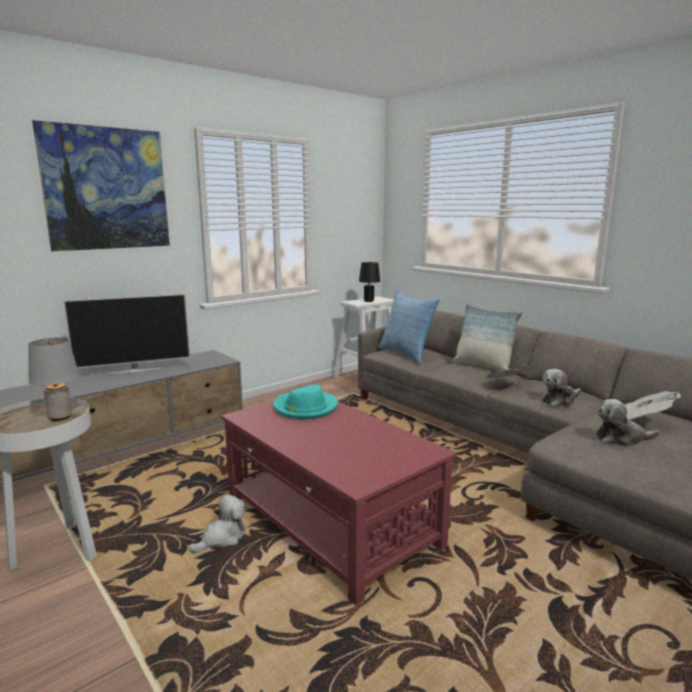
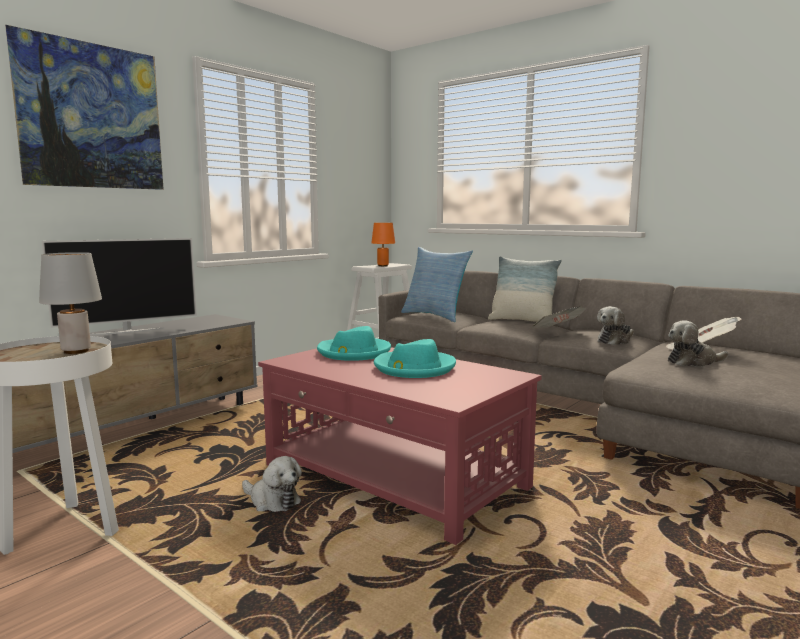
camera: 10 degrees left, 5 degrees down
plush toy [189,495,245,553] -> plush toy turned 90 degrees clockwise [242,456,302,512]
black table lamp [359,262,380,302] -> orange table lamp [371,223,395,266]
none -> turquoise hat [374,339,456,378]

